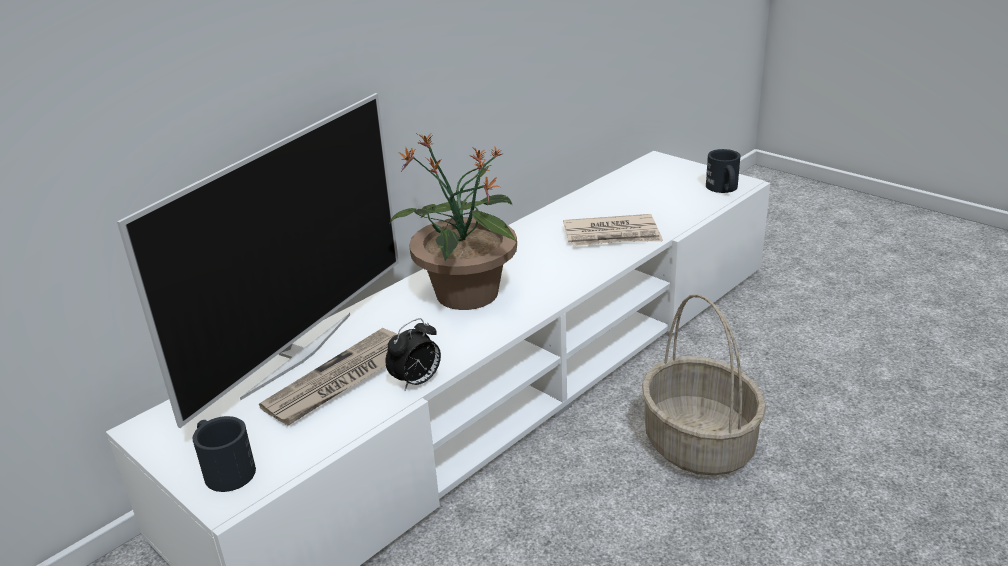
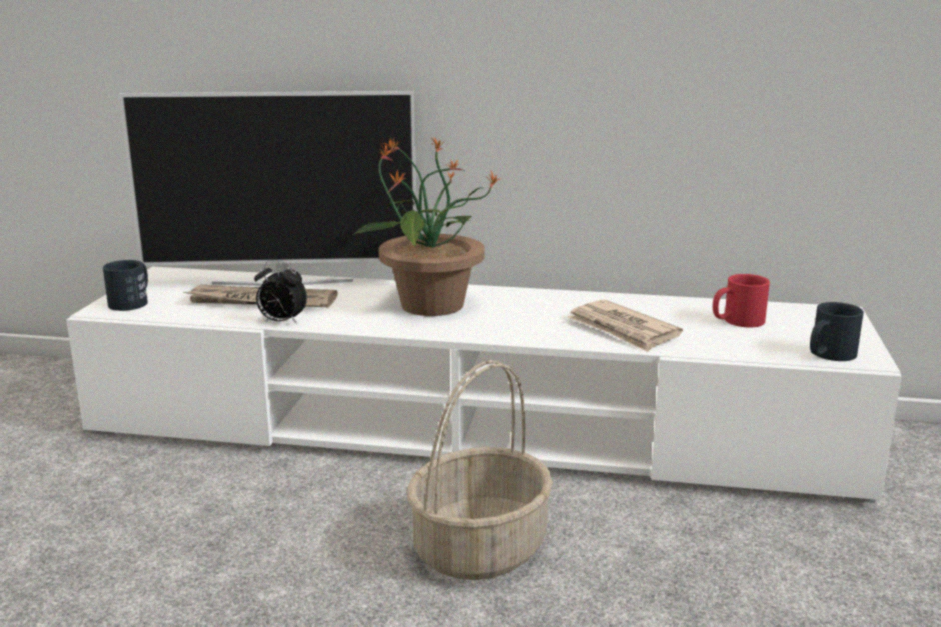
camera: 55 degrees right, 10 degrees down
none -> red mug [713,274,770,327]

